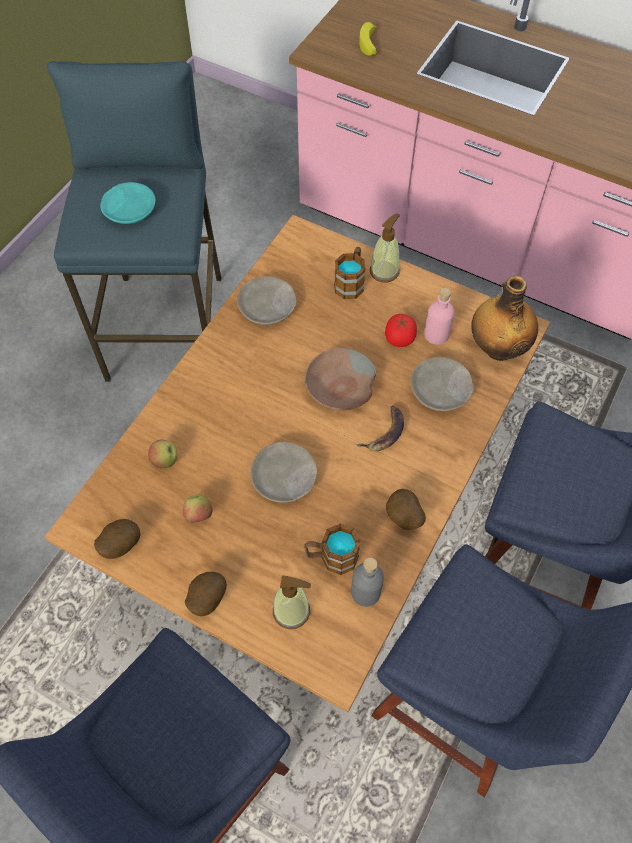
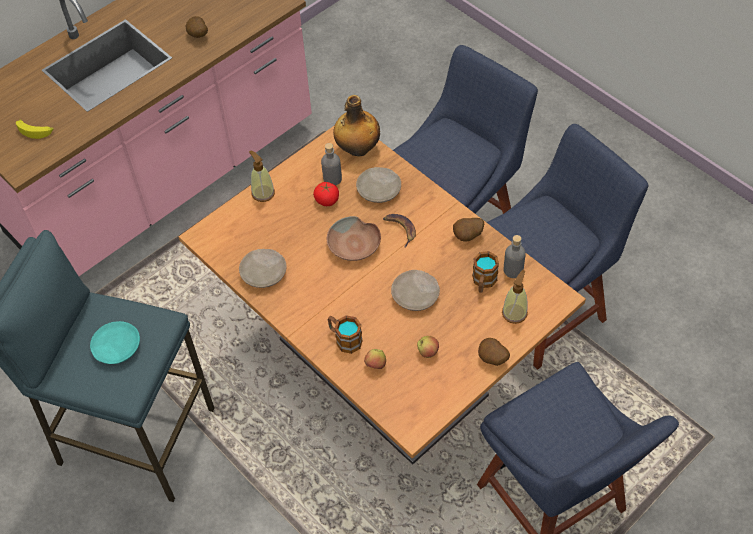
camera: 70 degrees left, 5 degrees down
potato [94,519,141,559] -> potato moved to [185,16,208,38]
mug [334,247,365,299] -> mug moved to [327,315,363,354]
pink bottle [424,288,455,345] -> grey bottle [321,143,342,186]

